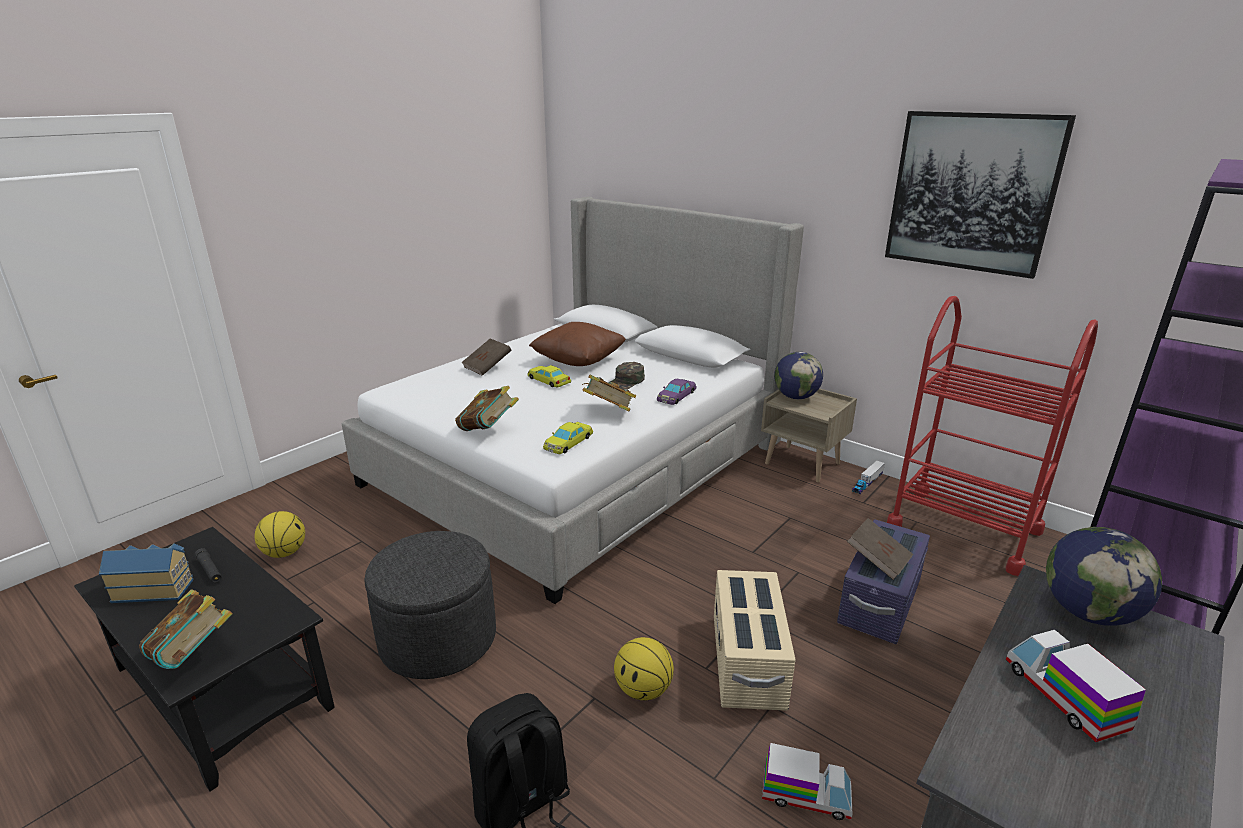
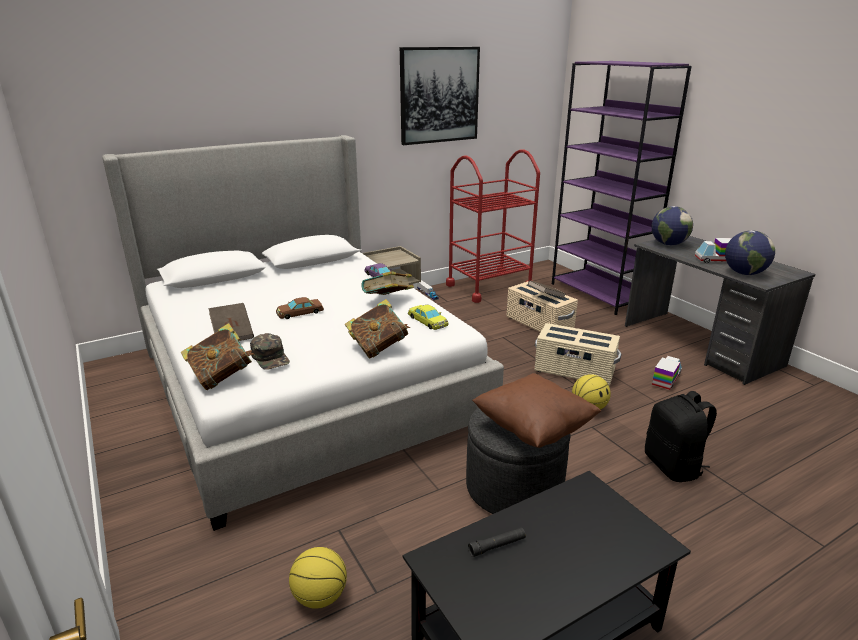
camera: 70 degrees left, 0 degrees up
toy house [99,543,194,603] -> none
book [139,589,233,669] -> book moved to [181,323,254,390]
yellow toy car [527,365,571,388] -> brown toy car [276,297,324,319]
brown pillow [529,322,626,366] -> brown pillow moved to [472,373,601,448]
green cap [609,362,645,390] -> green cap moved to [250,333,290,370]
globe [774,352,823,399] -> globe moved to [725,230,775,275]
purple storage box [837,519,930,644] -> beige storage box [506,281,578,332]

